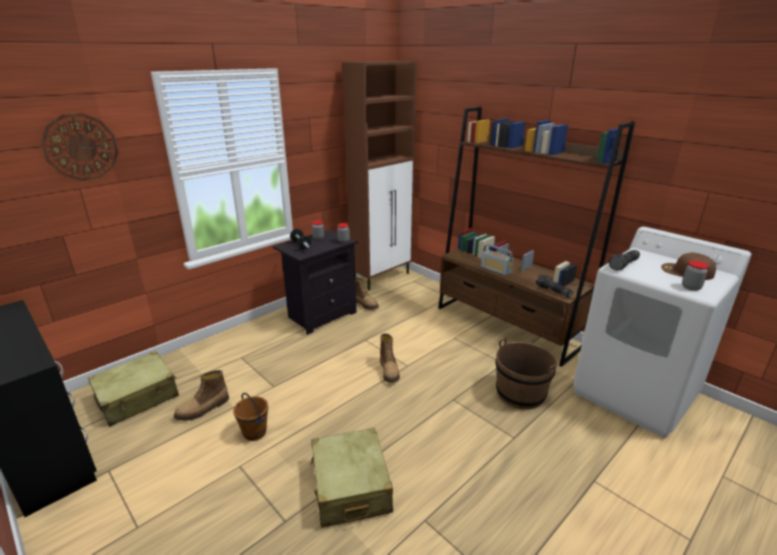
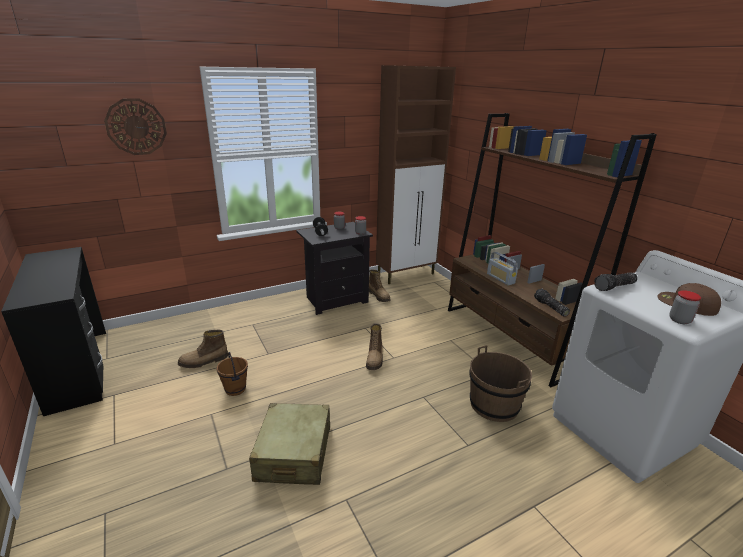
camera: 15 degrees right, 0 degrees up
beige suitcase [88,351,179,427] -> none

